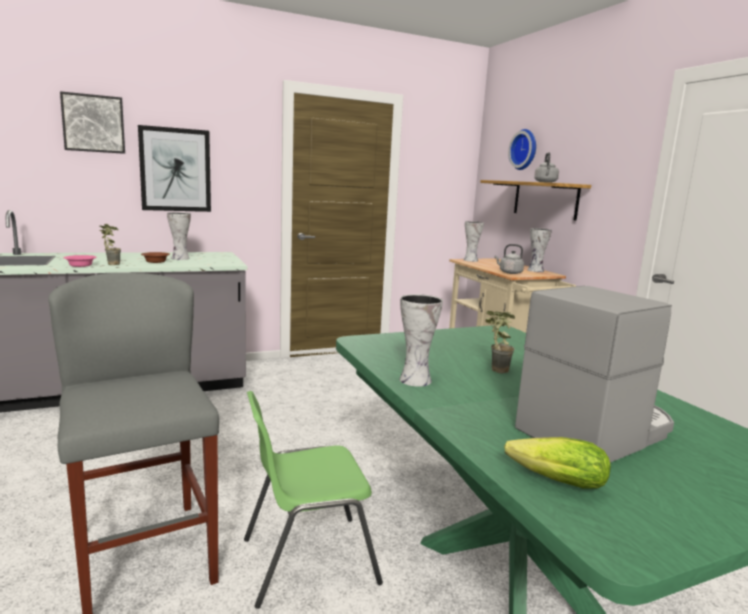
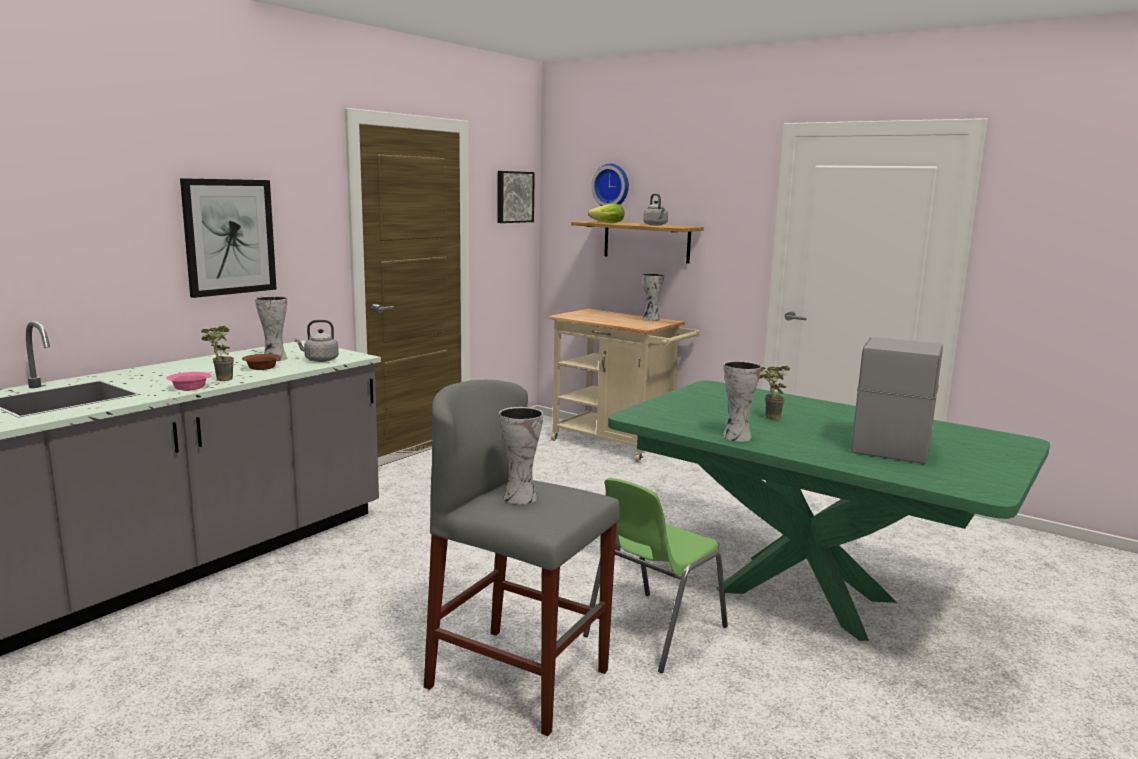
camera: 30 degrees left, 0 degrees up
picture [60,91,125,154] -> picture moved to [497,171,535,223]
vase [464,221,484,262] -> vase moved to [499,407,543,504]
grey kettle [495,244,524,274] -> grey kettle moved to [295,320,339,362]
lettuce [504,437,611,489] -> lettuce moved to [588,204,624,223]

